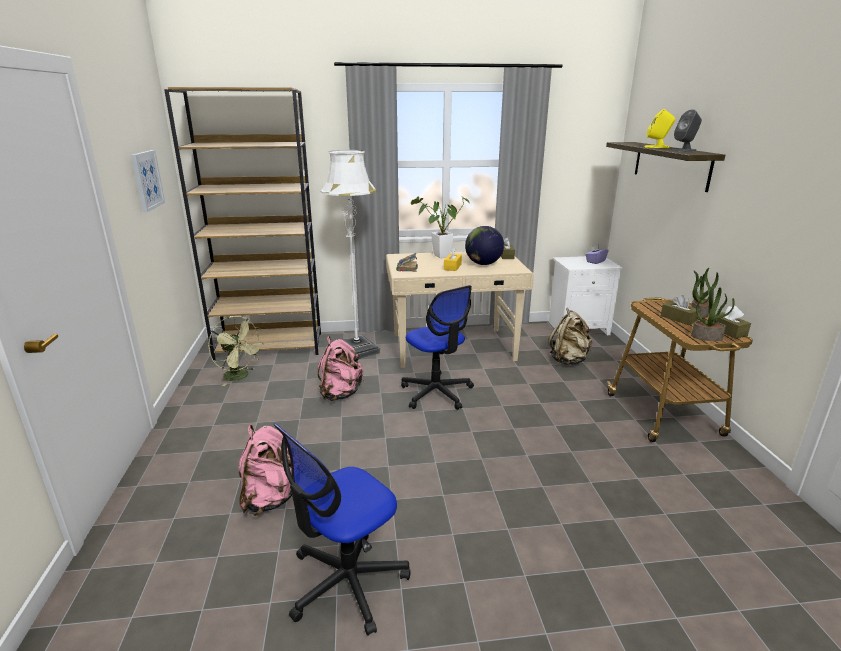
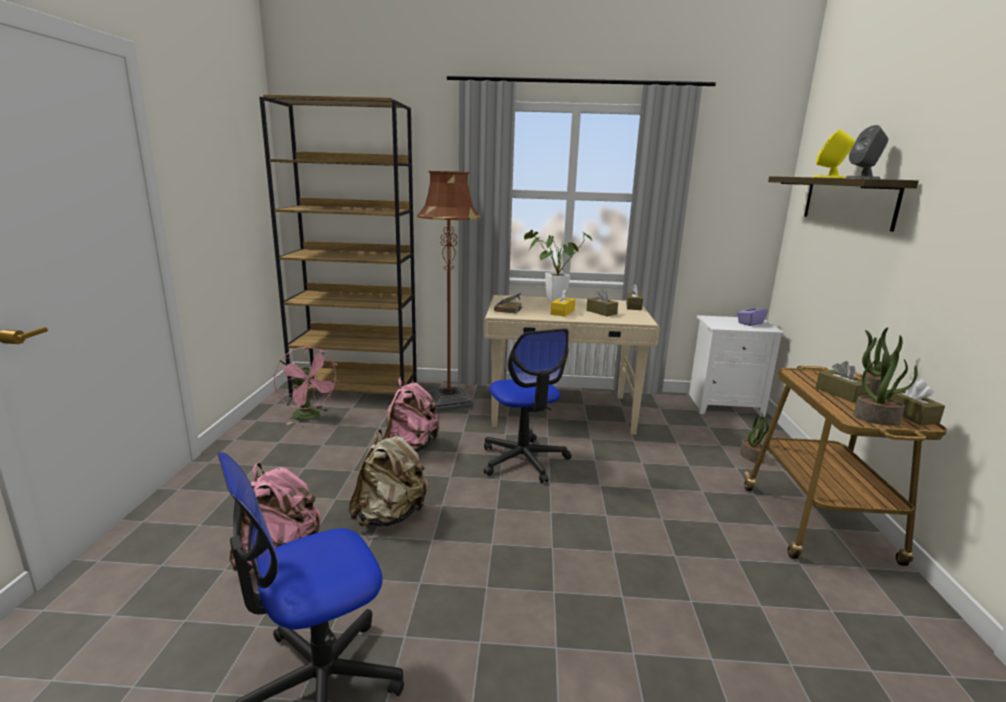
camera: 10 degrees right, 5 degrees down
picture [131,150,165,213] -> none
green fan [208,316,264,386] -> pink fan [274,347,340,425]
white floor lamp [321,150,380,359] -> brown floor lamp [417,171,481,414]
globe [465,226,504,265] -> brown tissue box [586,289,618,316]
beige backpack [549,308,593,365] -> beige backpack moved to [349,429,429,526]
none -> potted plant [740,414,769,463]

